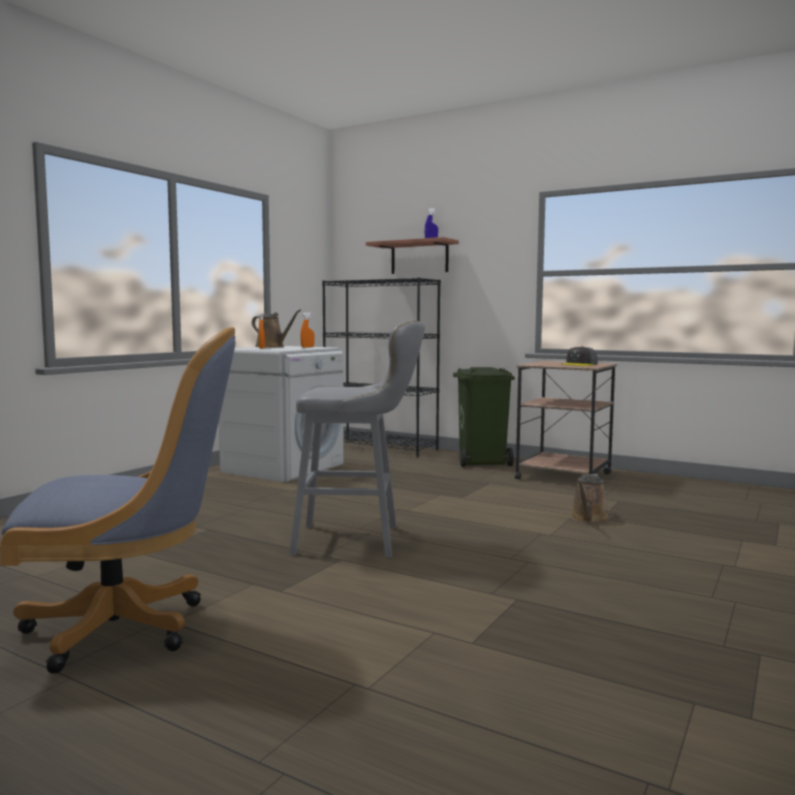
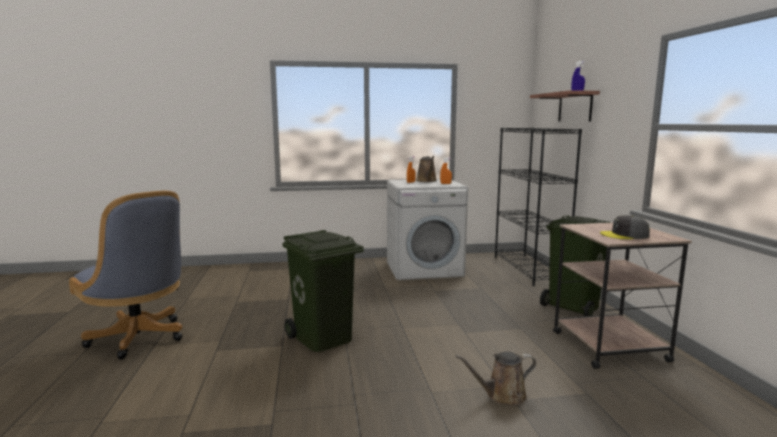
camera: 50 degrees right, 5 degrees up
grey stool [289,321,425,557] -> green trash can [283,230,364,352]

